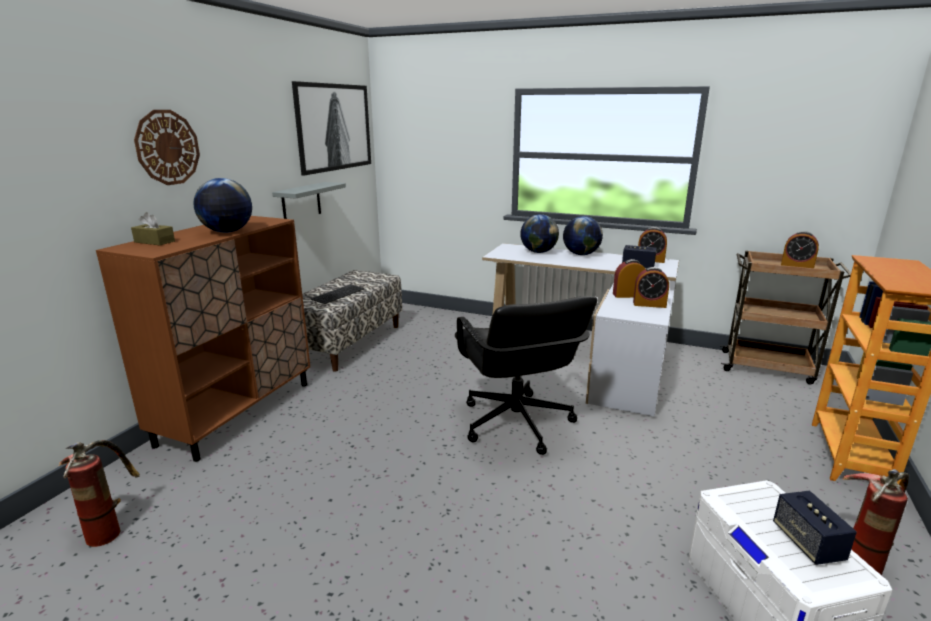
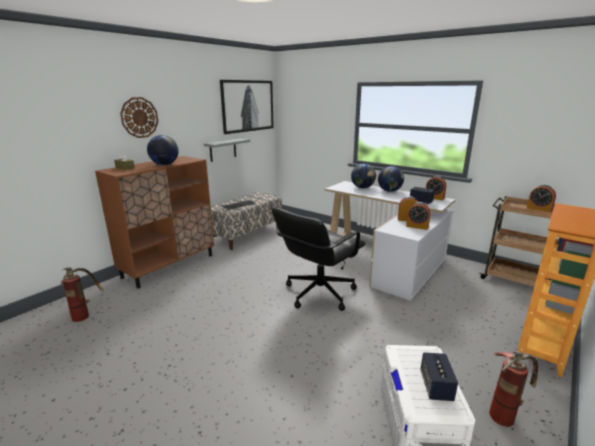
camera: 15 degrees right, 0 degrees up
black office chair [455,296,597,455] -> black office chair turned 45 degrees clockwise [272,208,366,311]

